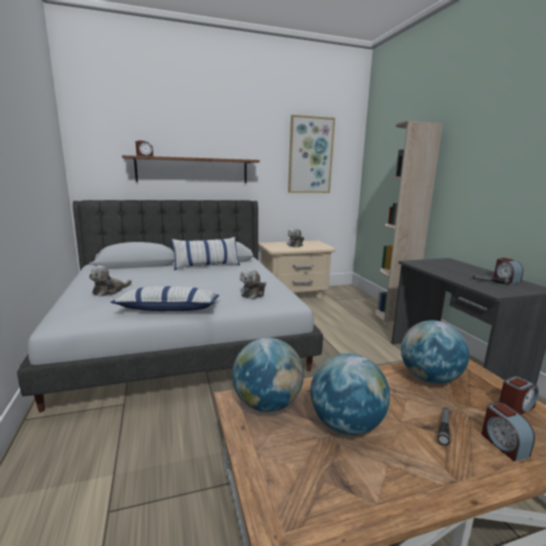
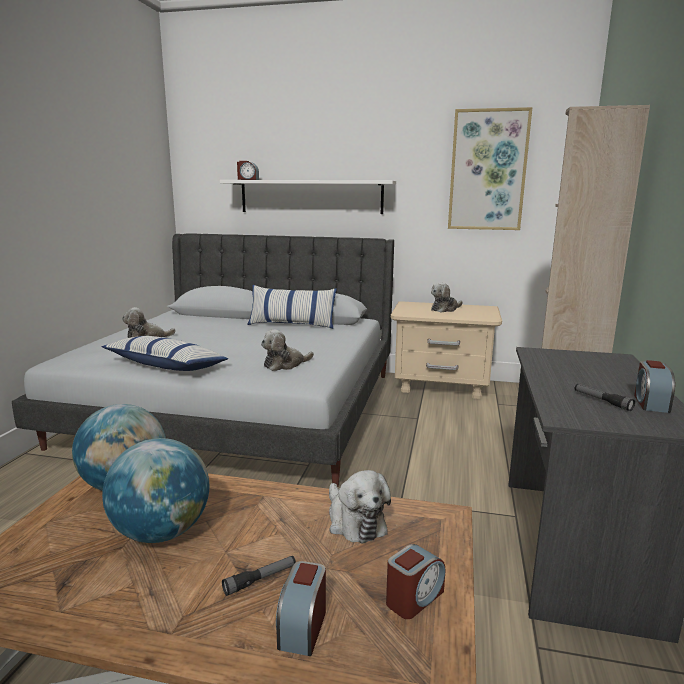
camera: 30 degrees right, 0 degrees up
brown shelf [122,155,260,183] -> white shelf [220,180,396,214]
globe [401,320,469,384] -> plush toy [329,470,391,544]
alarm clock [499,376,539,415] -> alarm clock turned 45 degrees counterclockwise [386,544,445,619]

